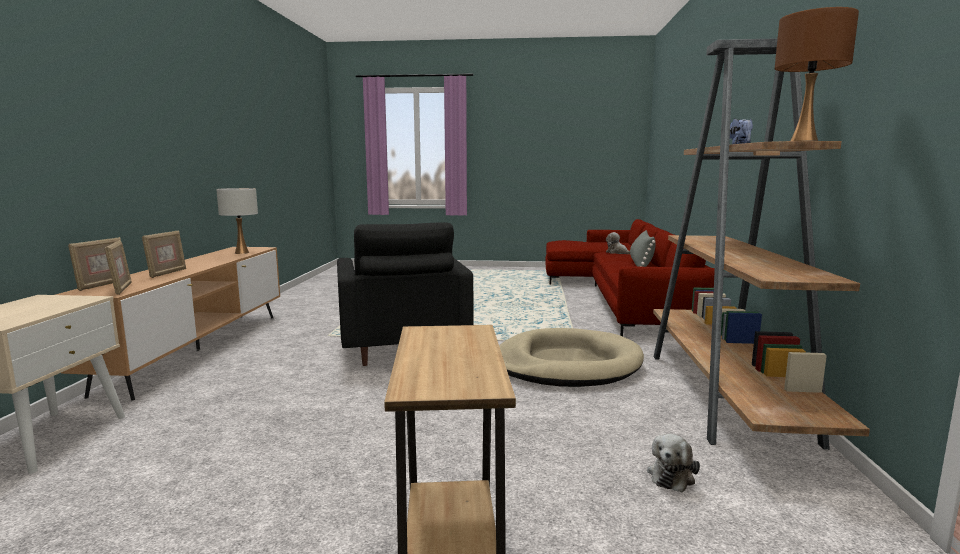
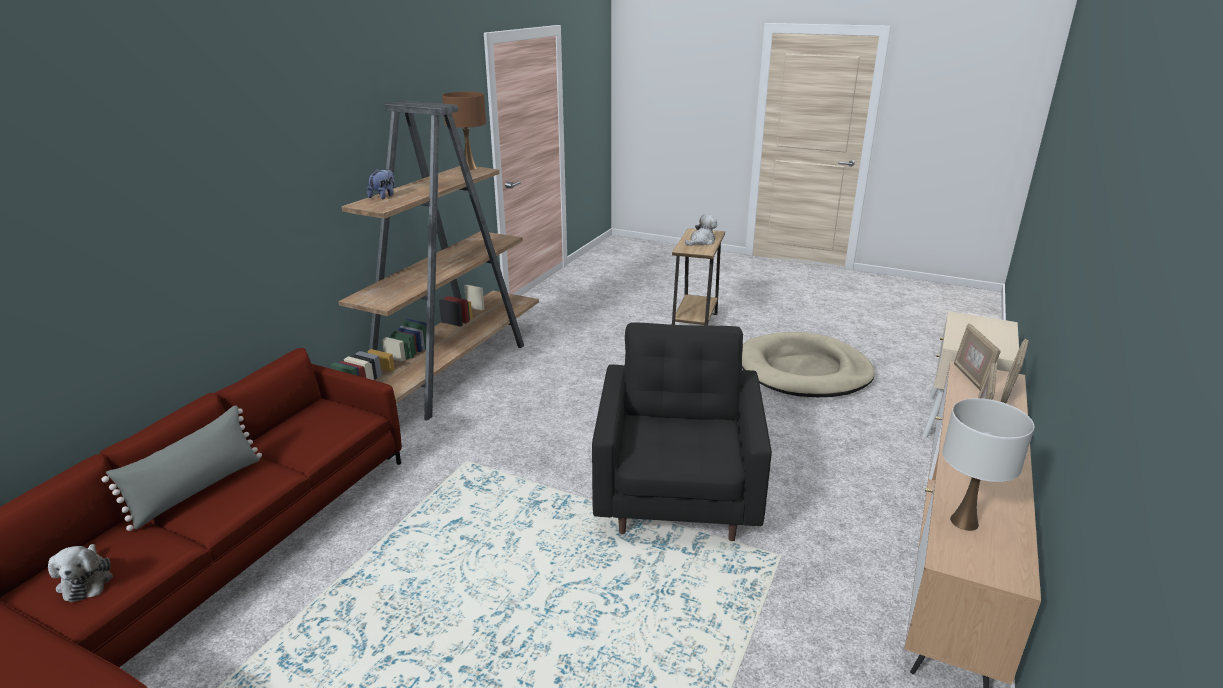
camera: 160 degrees left, 15 degrees up
beige dog bed [499,328,644,387] -> beige dog bed moved to [742,332,875,397]
plush toy [647,434,700,492] -> plush toy moved to [685,214,717,246]

